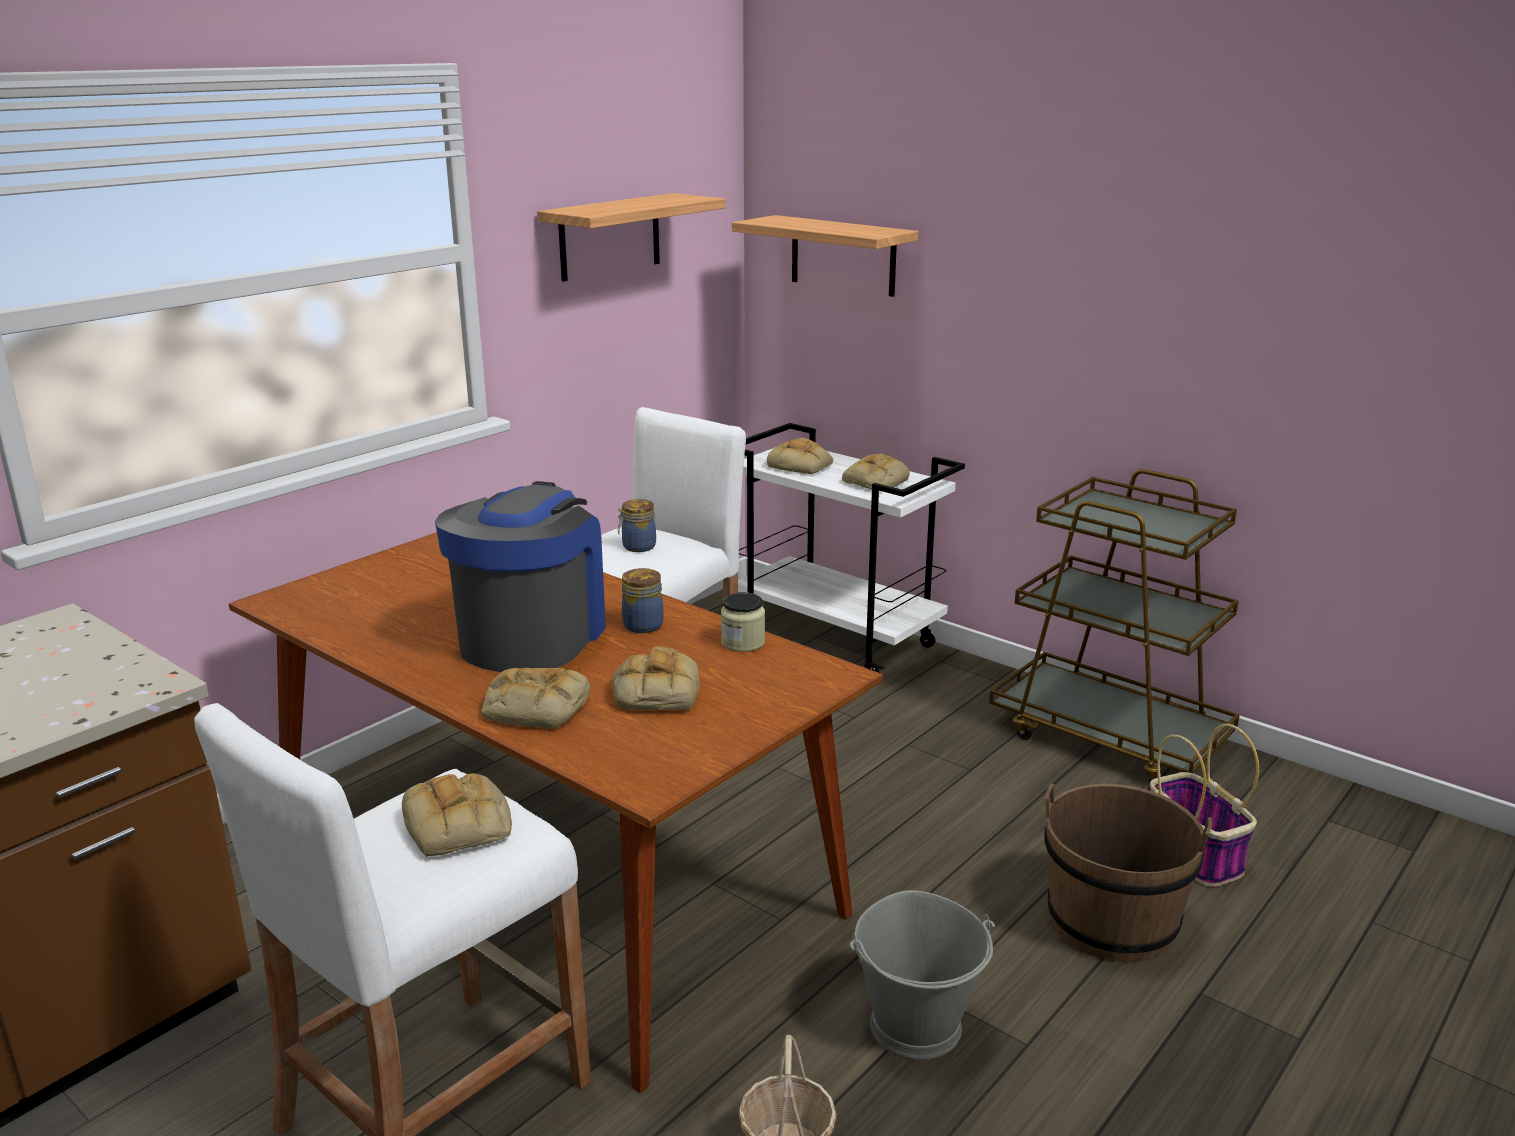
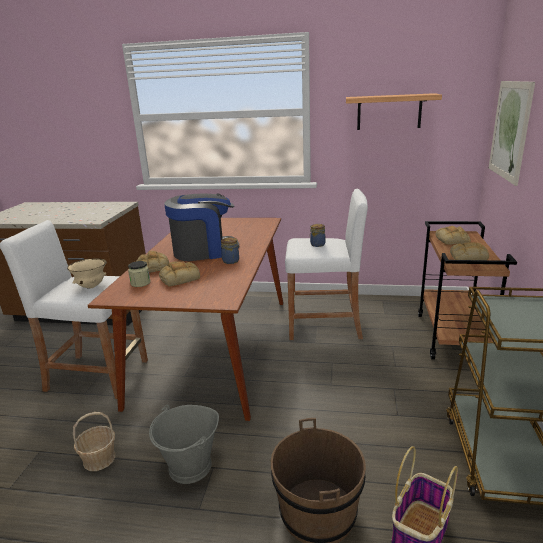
camera: 60 degrees right, 0 degrees up
bread [402,773,512,857] -> beige bowl [67,258,107,289]
jar [721,592,765,652] -> jar moved to [128,261,151,287]
shelf [732,215,918,297] -> picture [489,81,535,186]
white cart [738,423,965,673] -> brown cart [418,221,517,360]

